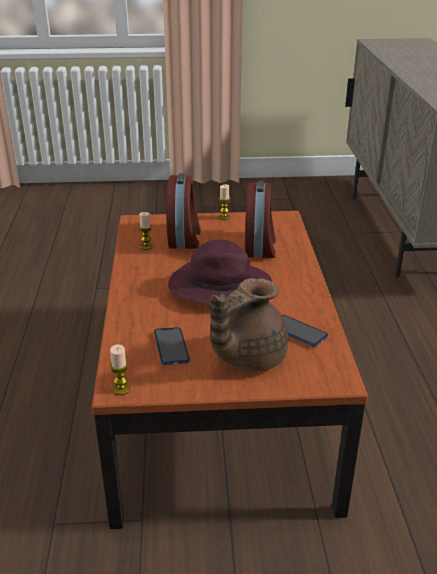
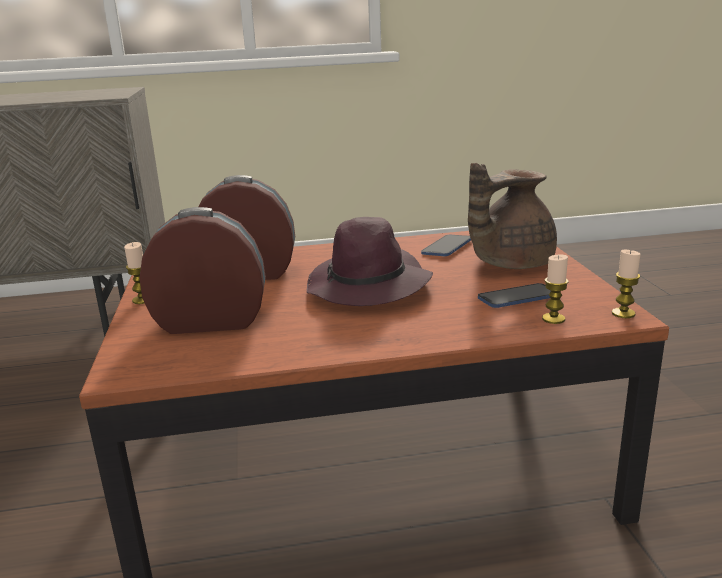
camera: 95 degrees left, 10 degrees down
candle [139,212,153,250] -> candle moved to [542,254,569,324]
brown teapot [210,278,288,372] -> brown teapot turned 105 degrees clockwise [468,163,557,269]

